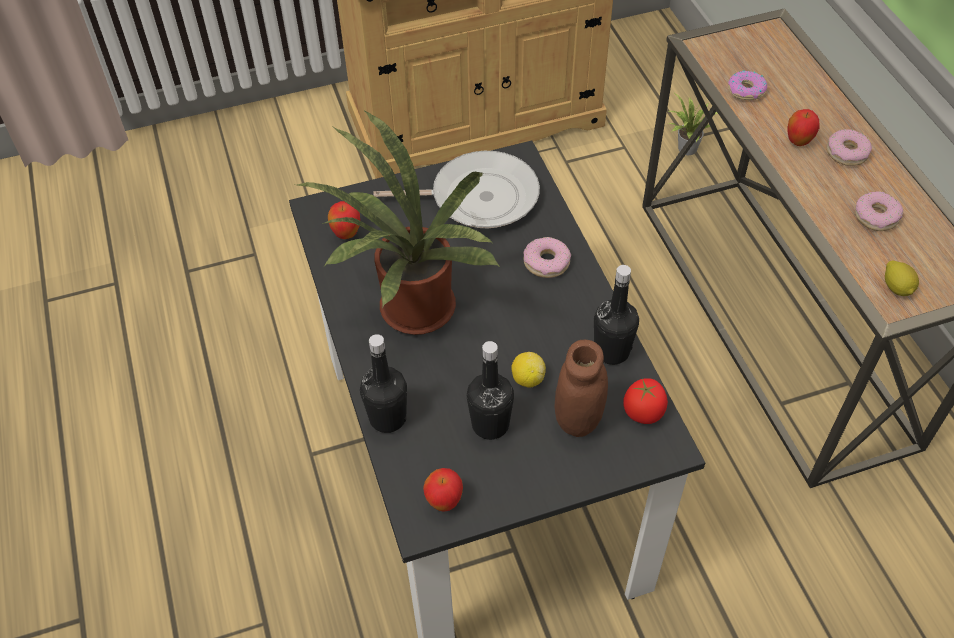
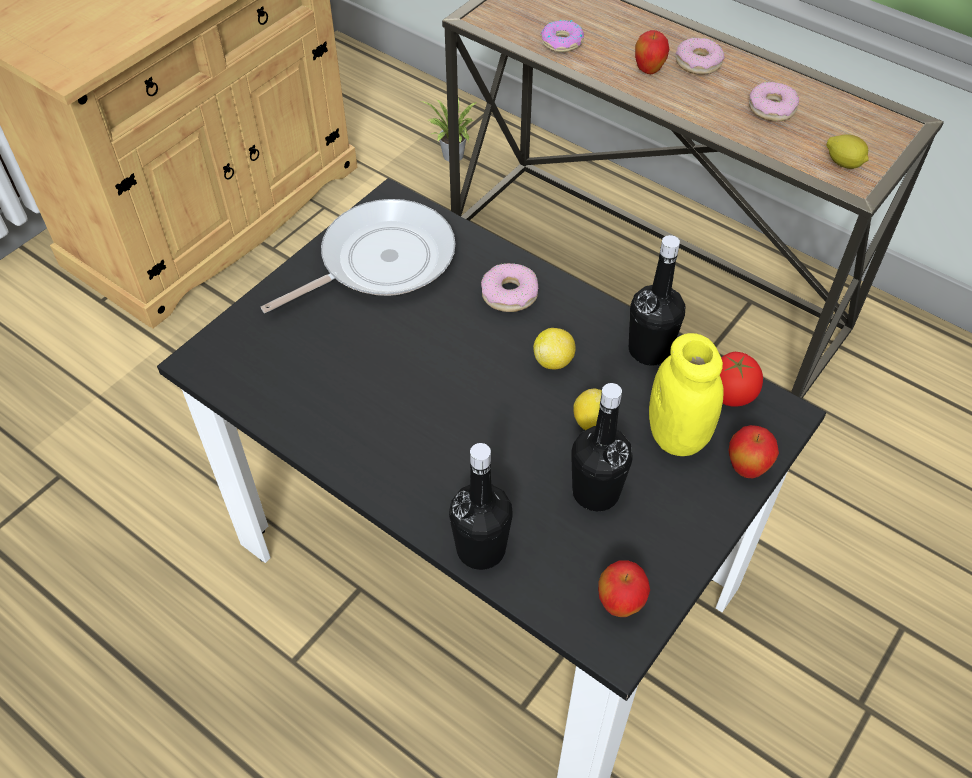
camera: 35 degrees left, 0 degrees up
potted plant [297,110,500,335] -> none
apple [328,201,360,239] -> apple moved to [729,425,779,479]
brown jar [554,340,608,437] -> yellow jar [649,333,723,456]
none -> lemon [533,328,576,369]

